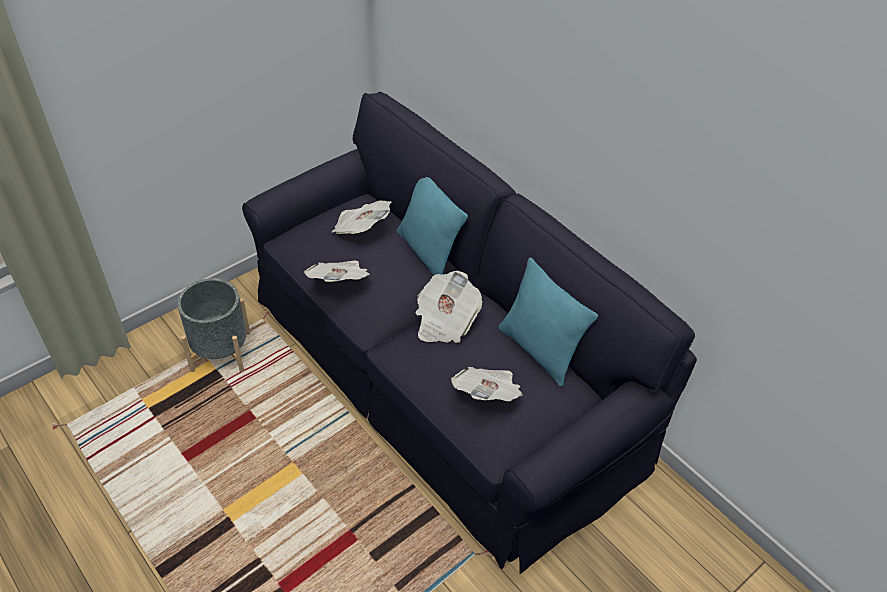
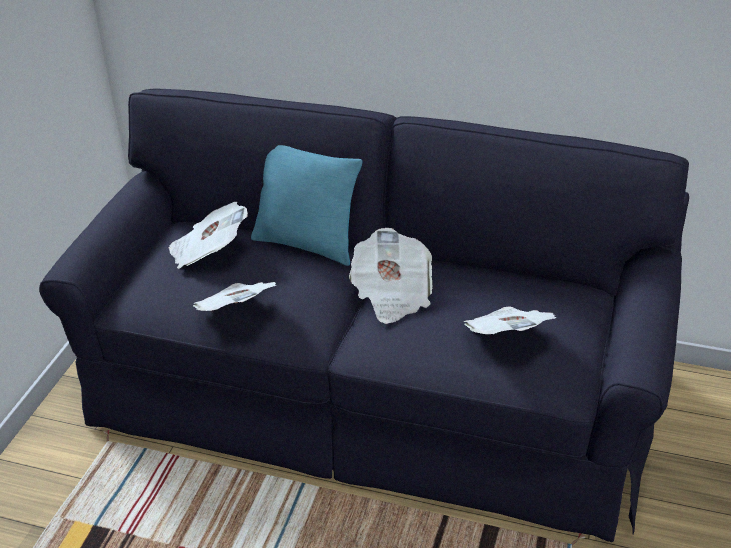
camera: 30 degrees left, 10 degrees down
grey planter [177,278,250,372] -> none
turquoise pillow [498,258,598,387] -> none

